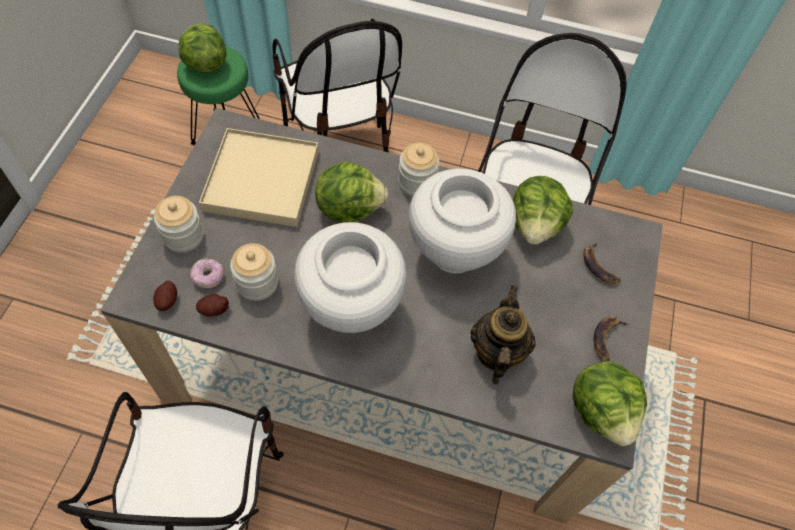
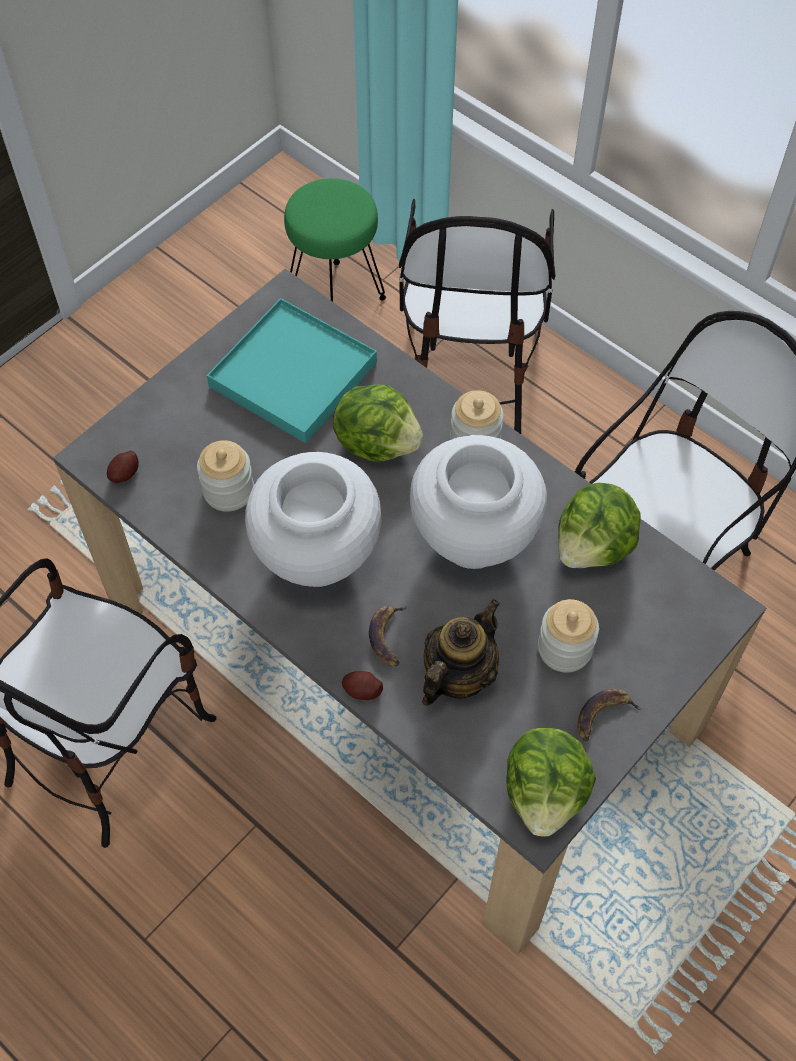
camera: 30 degrees right, 0 degrees up
jar [154,196,204,253] -> jar moved to [538,599,599,673]
lettuce [179,24,226,73] -> none
donut [190,258,224,288] -> none
potato [196,294,229,317] -> potato moved to [342,671,383,700]
beige tray [199,128,319,227] -> turquoise tray [207,298,377,443]
banana [583,242,621,284] -> banana moved to [369,606,407,666]

